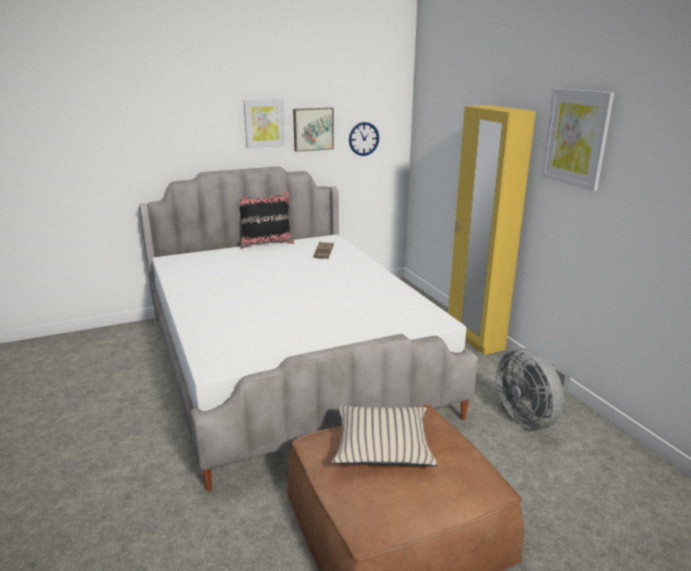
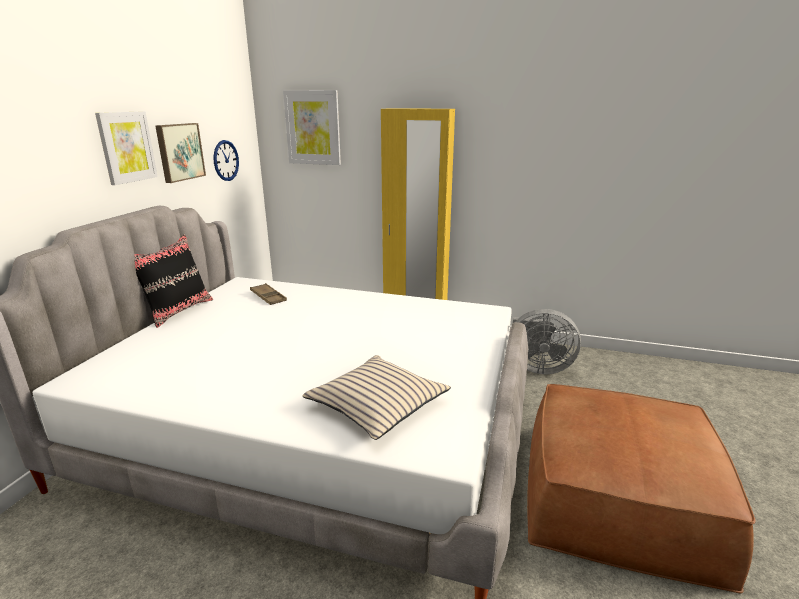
camera: 50 degrees left, 0 degrees up
beige pillow [332,406,438,467] -> beige pillow moved to [302,355,451,440]
picture [541,88,614,191] -> picture moved to [283,90,341,165]

